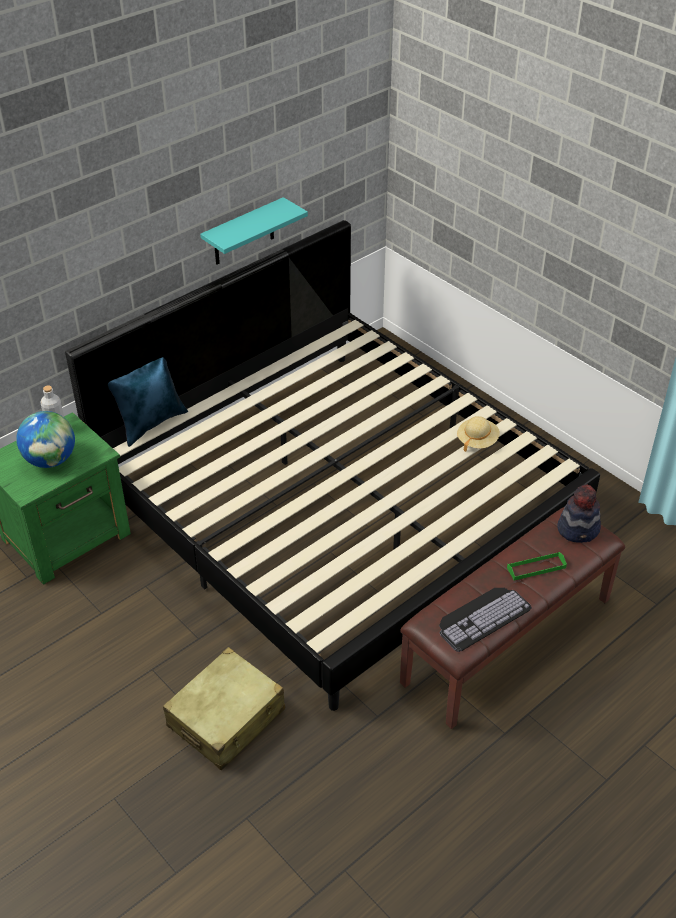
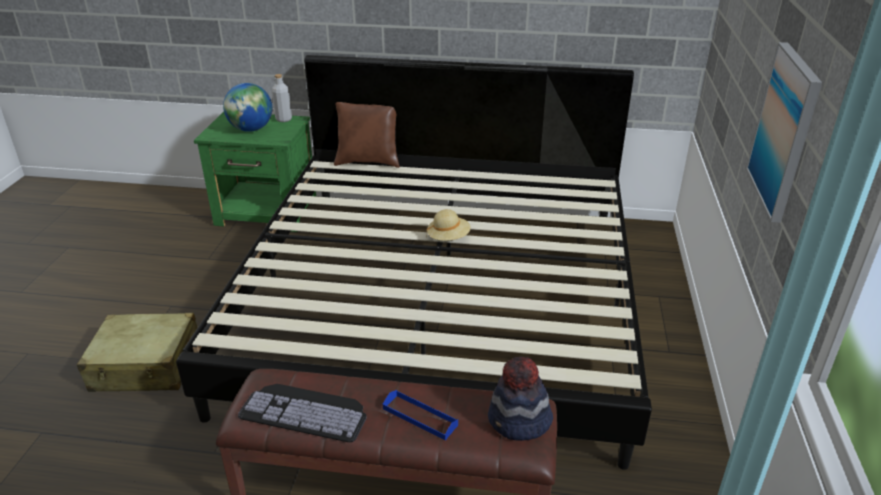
camera: 50 degrees right, 10 degrees down
blue pillow [108,358,188,447] -> brown pillow [334,102,400,168]
turquoise shelf [200,197,308,265] -> none
beige hat [457,416,500,452] -> beige hat moved to [427,209,471,241]
green tray [507,552,567,580] -> blue tray [383,390,458,440]
none -> picture [746,42,822,223]

